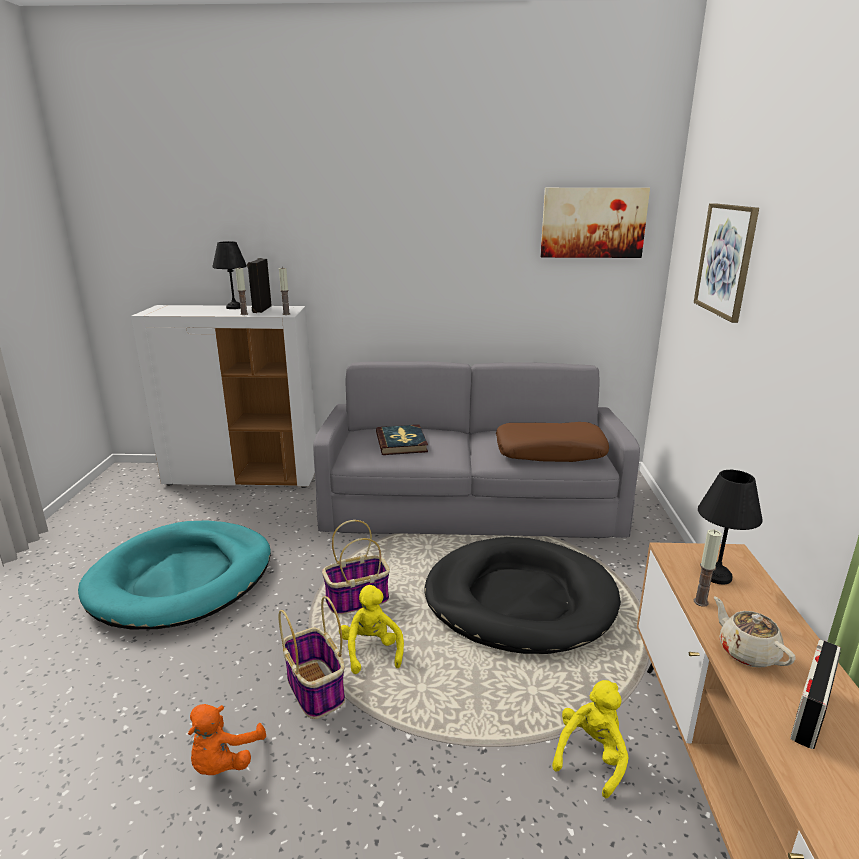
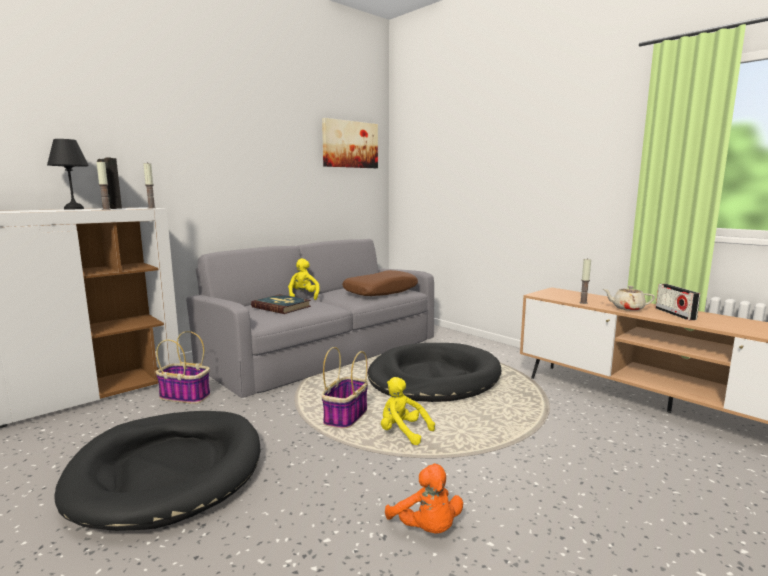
camera: 45 degrees left, 10 degrees down
turquoise dog bed [78,520,271,629] -> black dog bed [54,411,260,531]
basket [278,596,345,719] -> basket moved to [156,331,210,404]
yellow plush toy [552,680,629,798] -> yellow plush toy moved to [288,258,320,300]
picture [694,203,759,323] -> none
black table lamp [698,470,763,584] -> none

